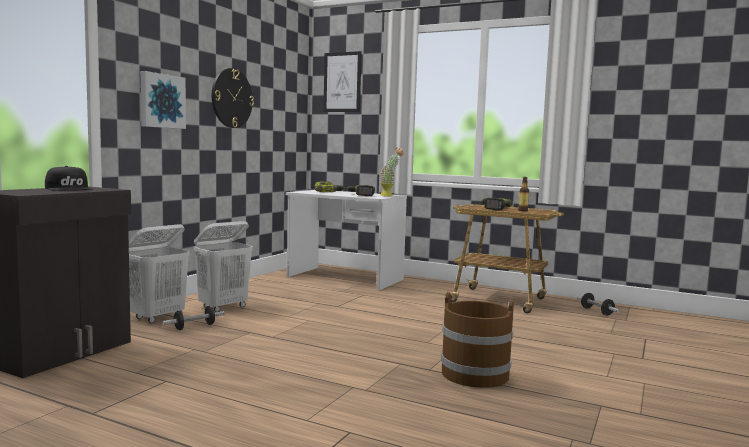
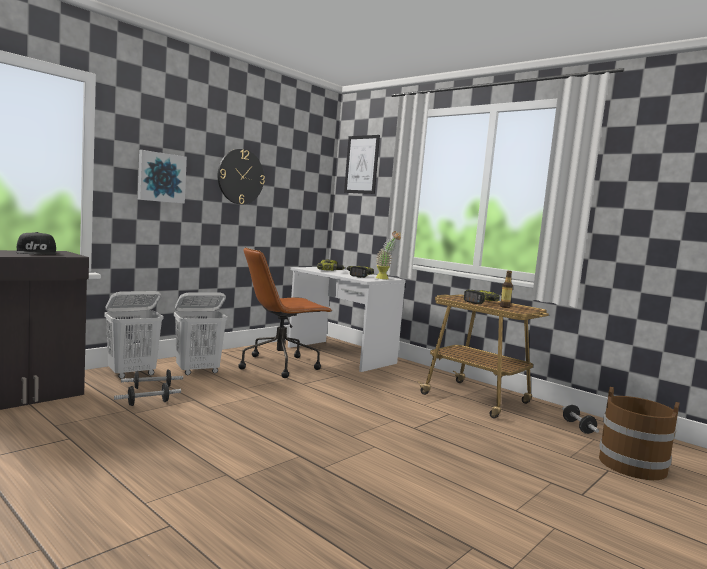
camera: 15 degrees right, 0 degrees up
brown bucket [441,292,514,388] -> brown bucket moved to [599,387,680,480]
none -> dumbbell [114,383,181,406]
none -> brown office chair [238,247,332,378]

